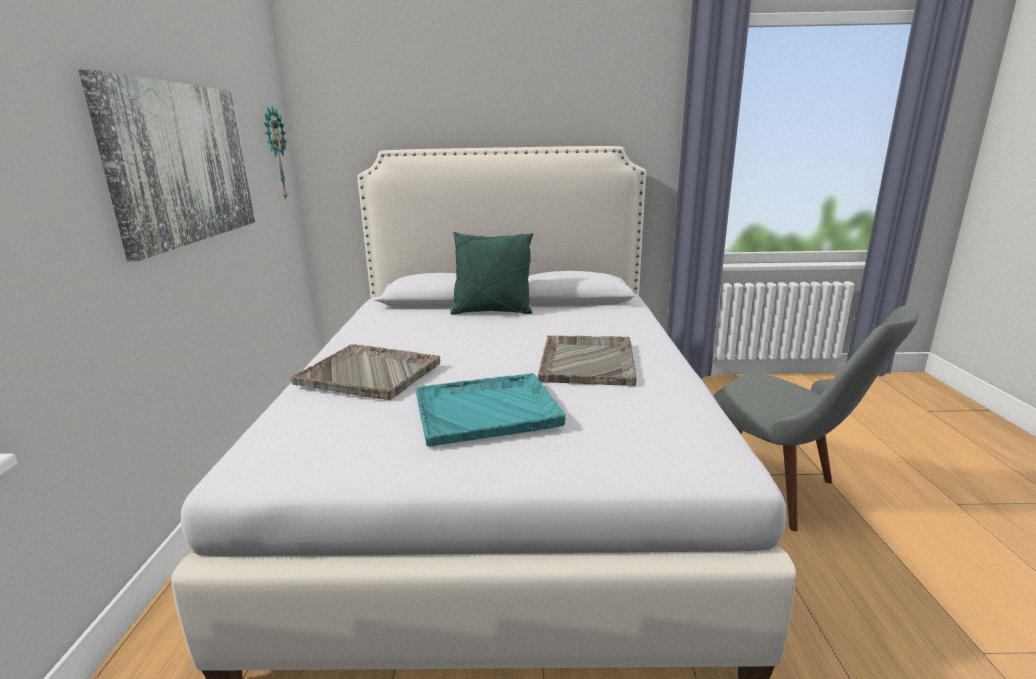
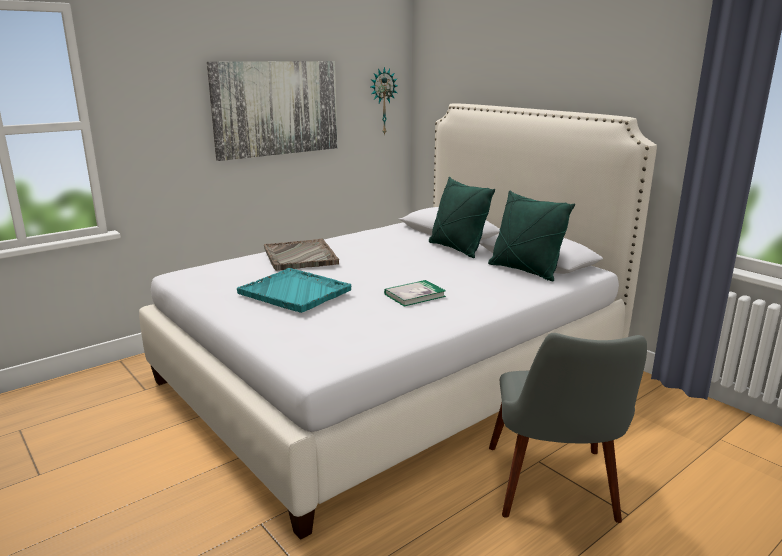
camera: 50 degrees right, 0 degrees up
grey tray [538,335,637,386] -> book [384,280,446,306]
none -> green pillow [488,191,575,281]

